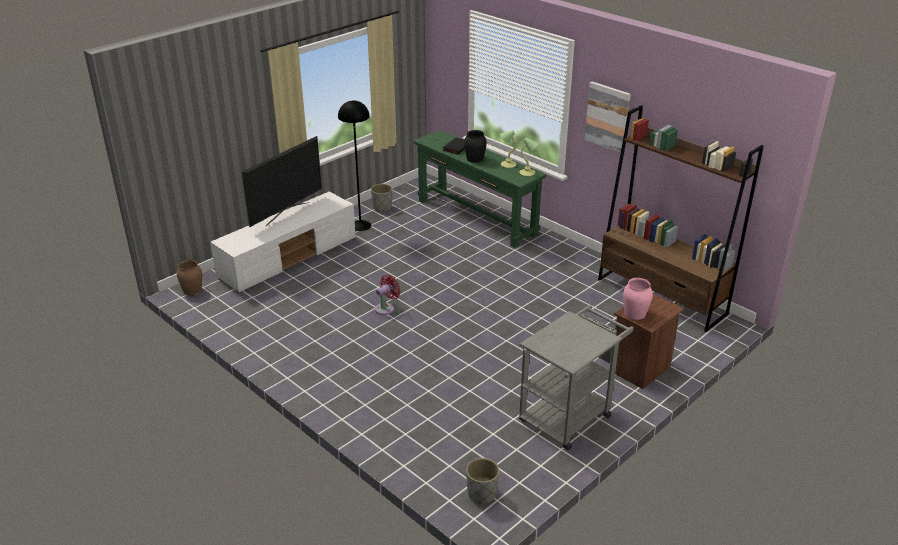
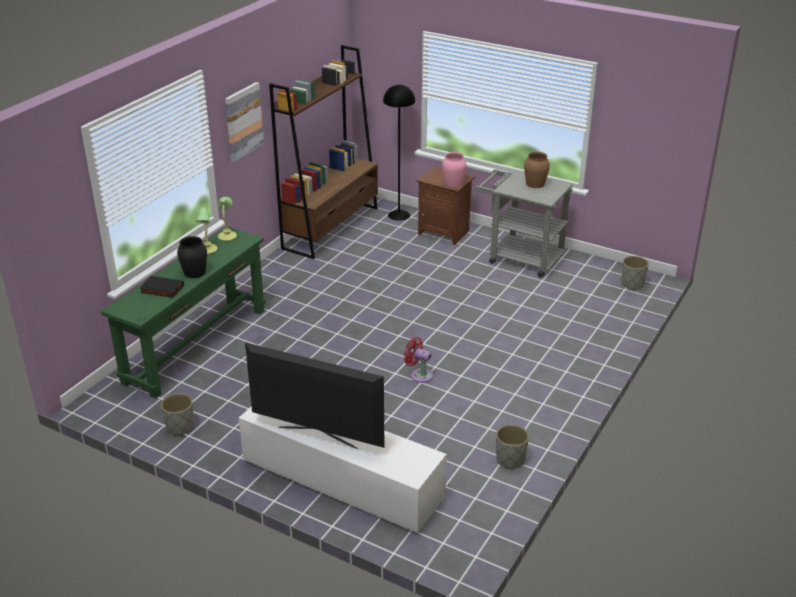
camera: 105 degrees left, 0 degrees up
brown vase [177,260,202,295] -> brown vase moved to [524,152,550,188]
black floor lamp [338,100,371,231] -> black floor lamp moved to [383,85,415,221]
none -> grey planter [496,425,529,469]

